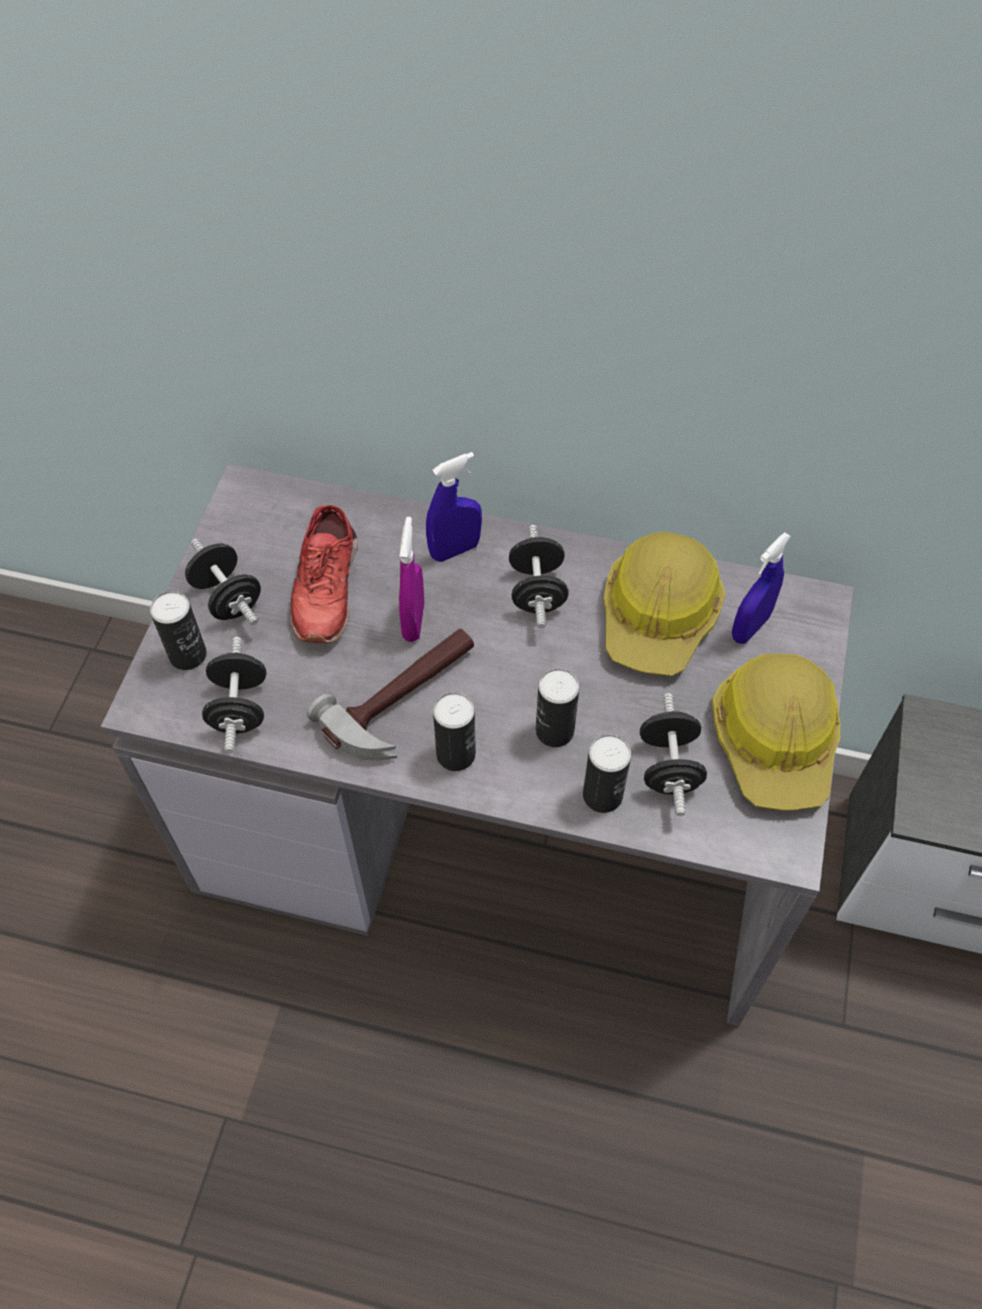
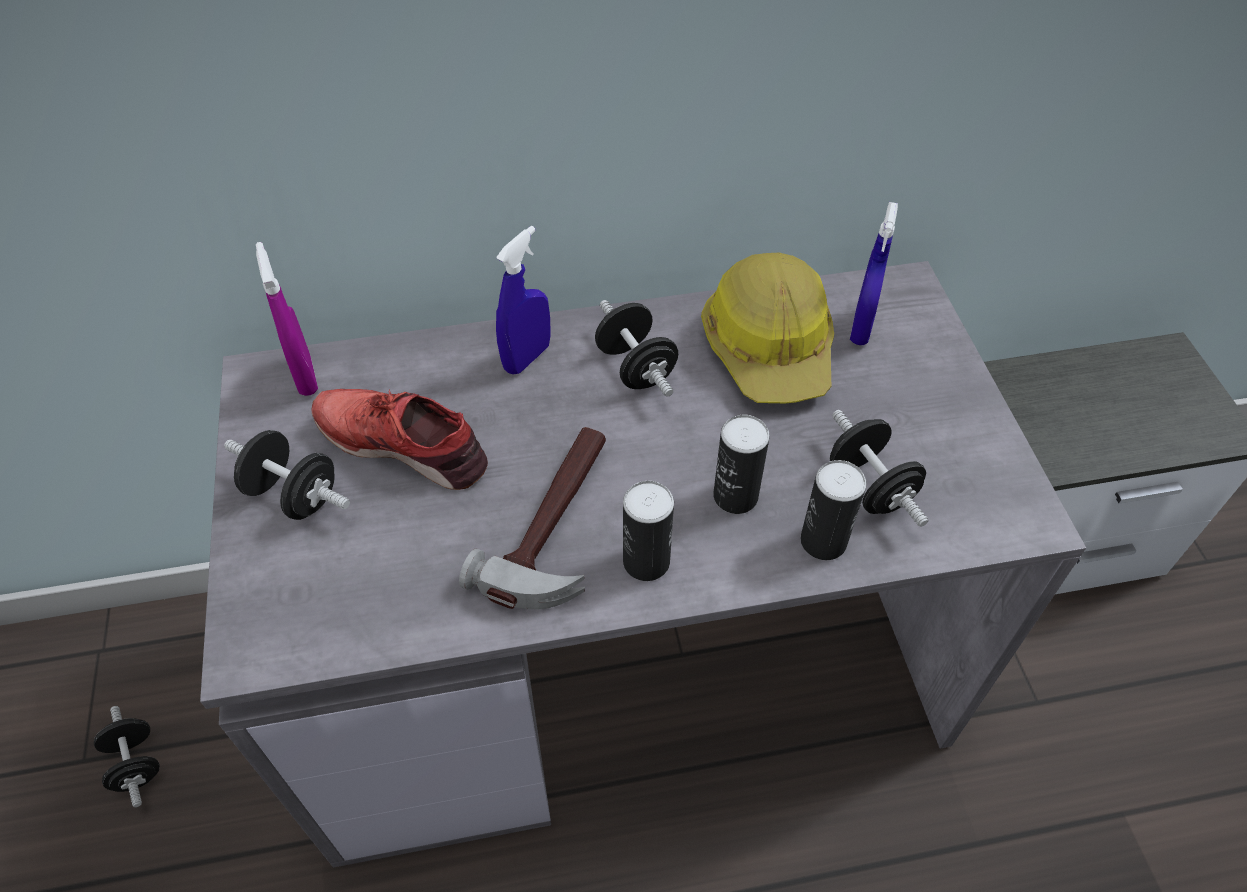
camera: 25 degrees left, 5 degrees down
can [150,591,207,670] -> none
black dumbbell [202,637,267,753] -> black dumbbell moved to [94,706,160,808]
red shoe [291,505,358,643] -> red shoe turned 135 degrees clockwise [311,389,488,490]
purple spray bottle [399,517,424,642] -> purple spray bottle moved to [256,242,318,396]
hard hat [712,654,840,810] -> none

